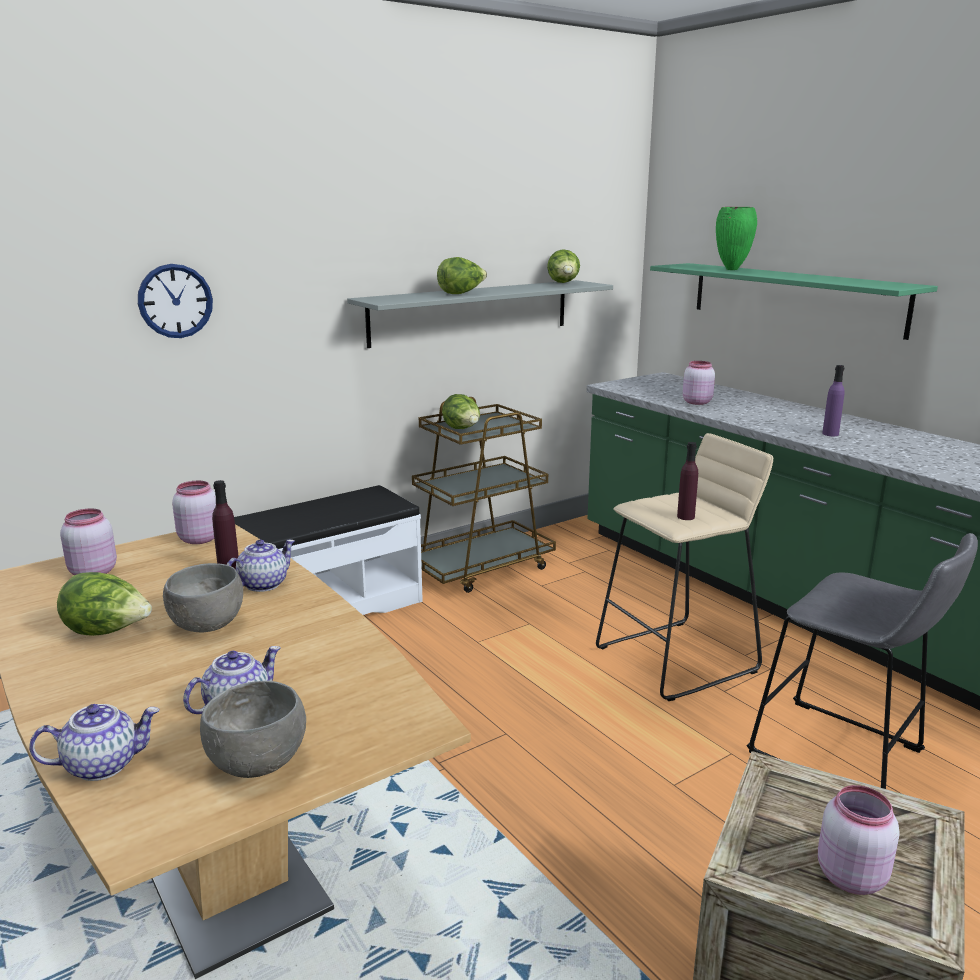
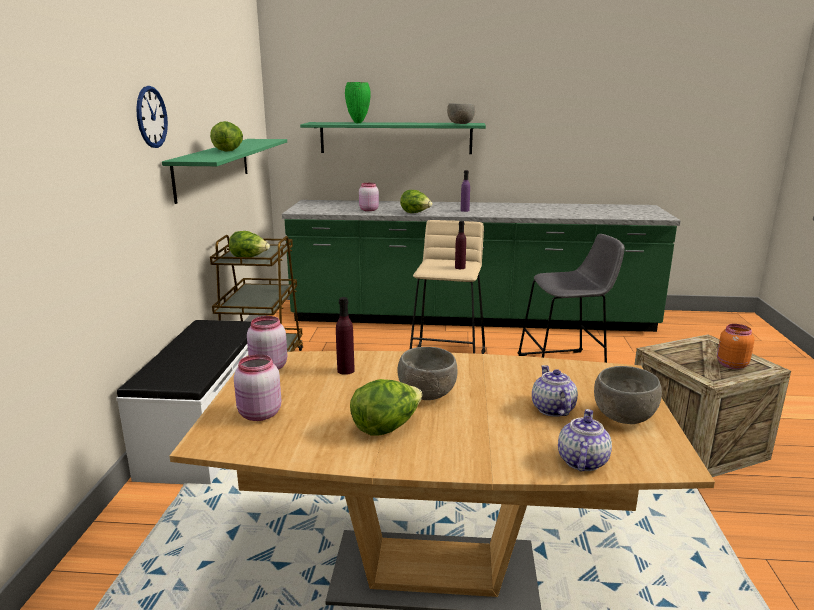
camera: 50 degrees left, 0 degrees up
wall clock [138,264,213,338] -> wall clock moved to [136,86,168,148]
teapot [227,540,295,592] -> none
grey shelf [347,280,613,348] -> green shelf [162,139,287,204]
lettuce [547,249,580,283] -> lettuce moved to [400,190,432,213]
pink jar [818,785,900,895] -> orange jar [717,324,754,369]
none -> grey bowl [447,103,476,124]

